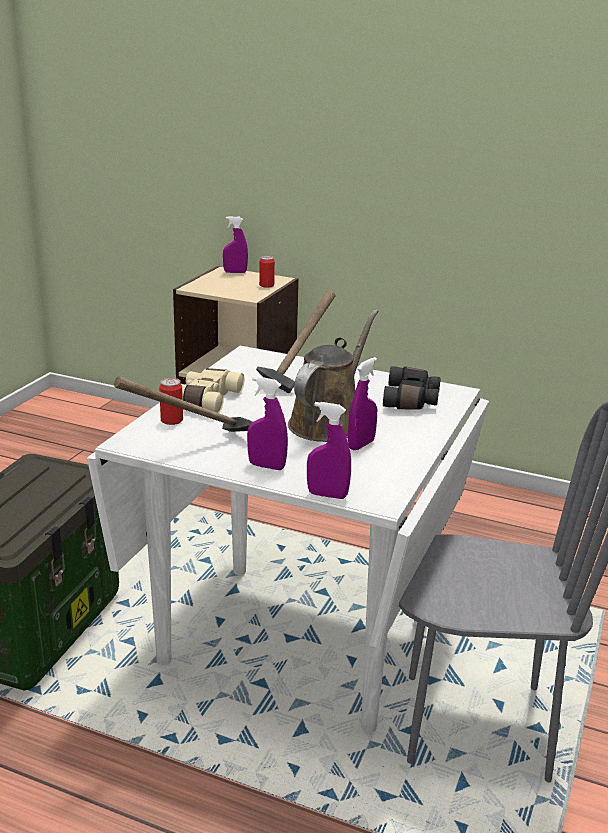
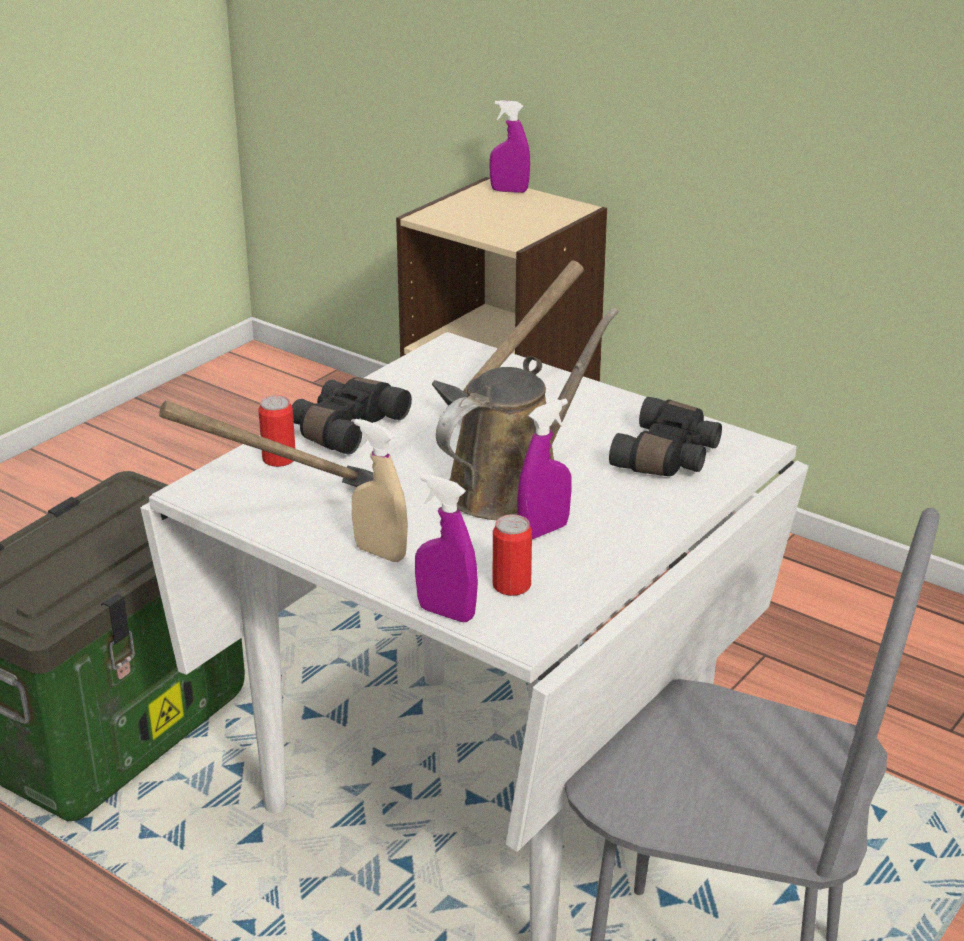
camera: 15 degrees right, 5 degrees up
beige binoculars [181,368,245,413] -> black binoculars [292,377,412,455]
purple spray bottle [247,376,288,470] -> beige spray bottle [352,419,408,562]
can [259,256,275,288] -> can moved to [492,515,532,596]

